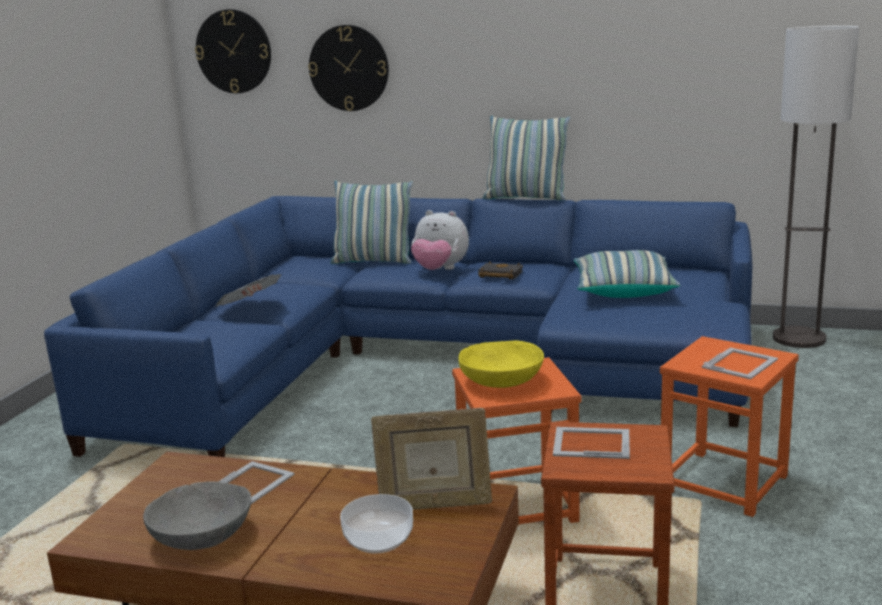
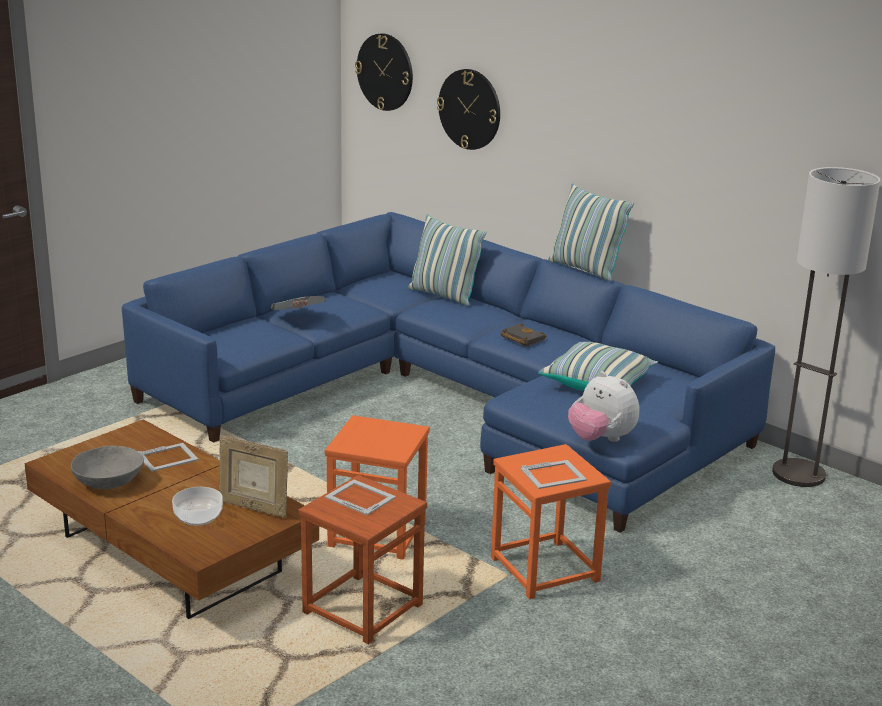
camera: 25 degrees right, 5 degrees up
plush toy [411,210,469,270] -> plush toy moved to [568,371,639,442]
yellow bowl [459,340,544,388] -> none

